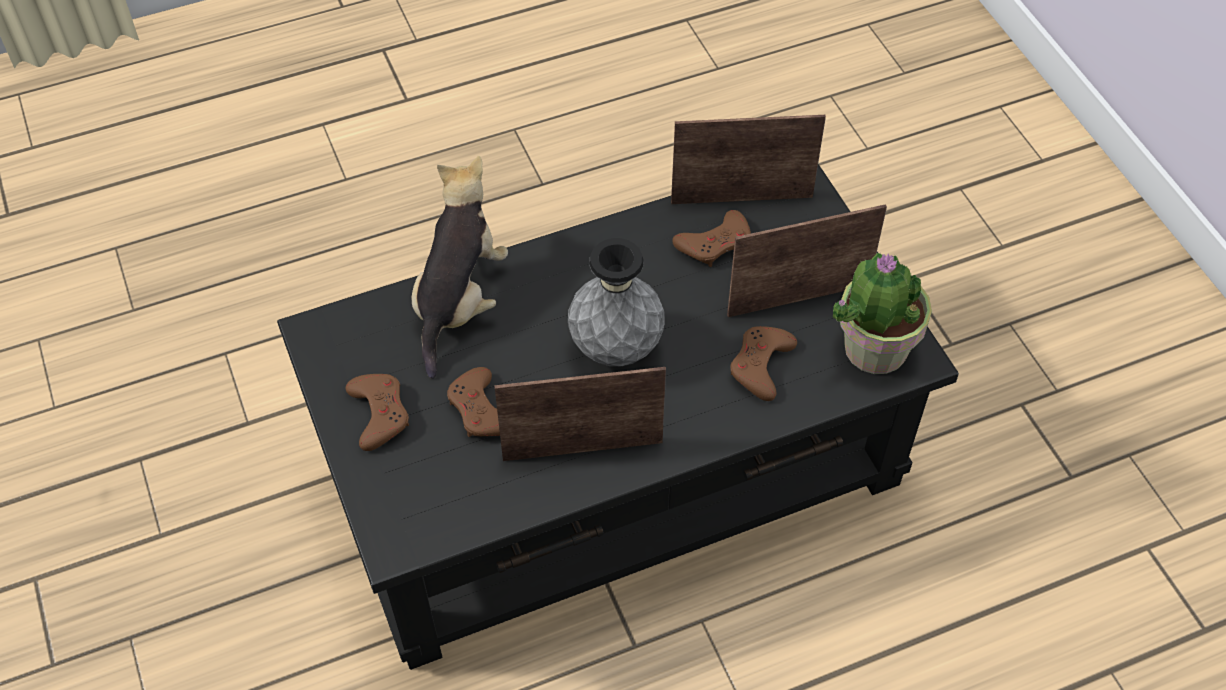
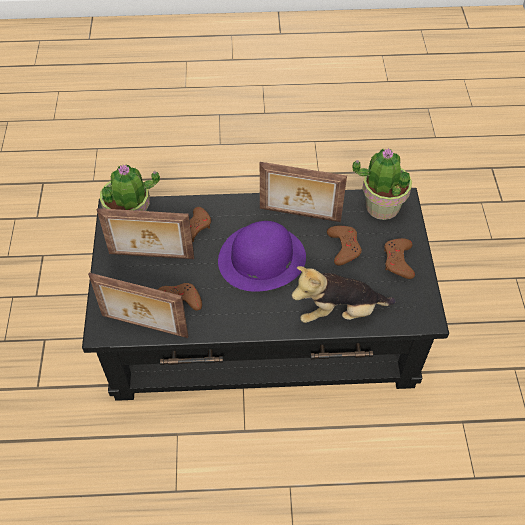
camera: 160 degrees left, 0 degrees up
plush toy [412,156,508,379] -> plush toy turned 45 degrees clockwise [292,266,396,323]
grey vase [568,238,665,366] -> purple hat [218,221,306,292]
none -> potted plant [353,148,412,220]

